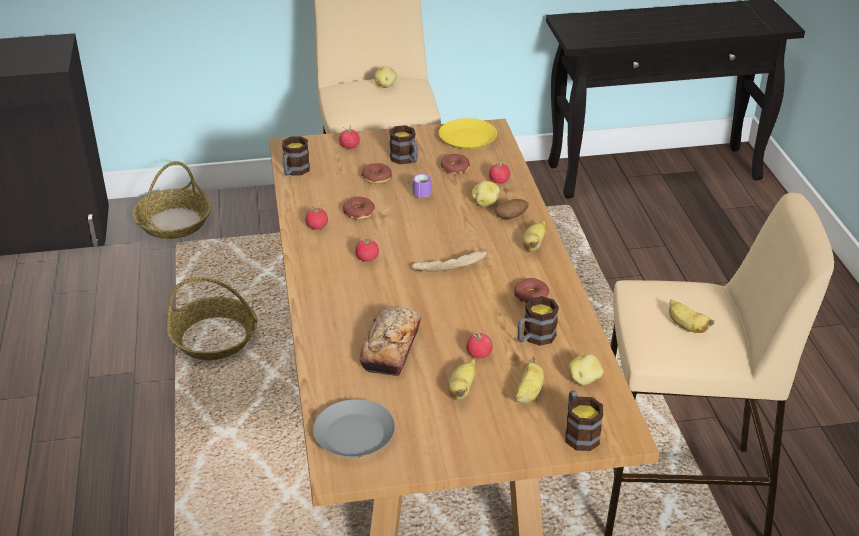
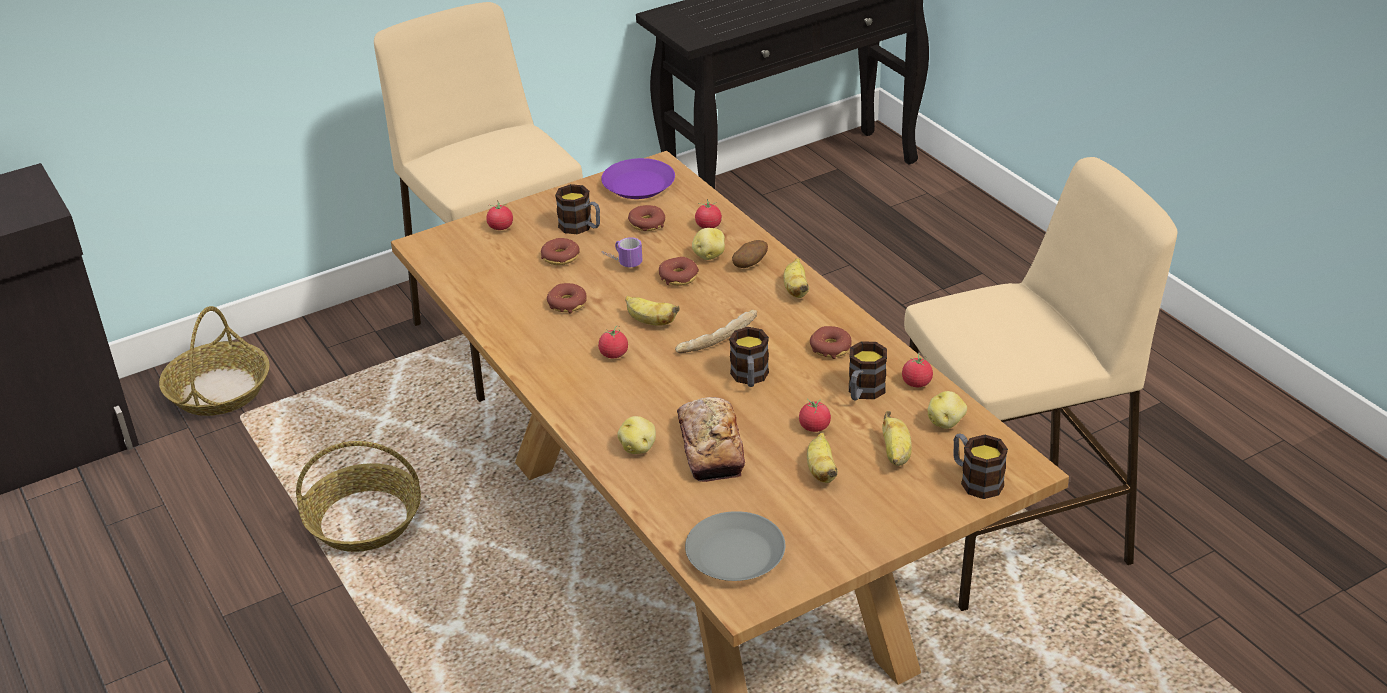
camera: 20 degrees left, 0 degrees up
mug [282,136,310,176] -> mug moved to [729,327,769,387]
tomato [305,205,328,229] -> tomato moved to [902,353,933,387]
potato [375,66,397,88] -> potato moved to [618,416,656,454]
yellow plate [439,118,497,150] -> purple plate [601,158,675,199]
banana [669,299,714,333] -> banana moved to [625,296,679,326]
none -> donut [659,257,699,285]

